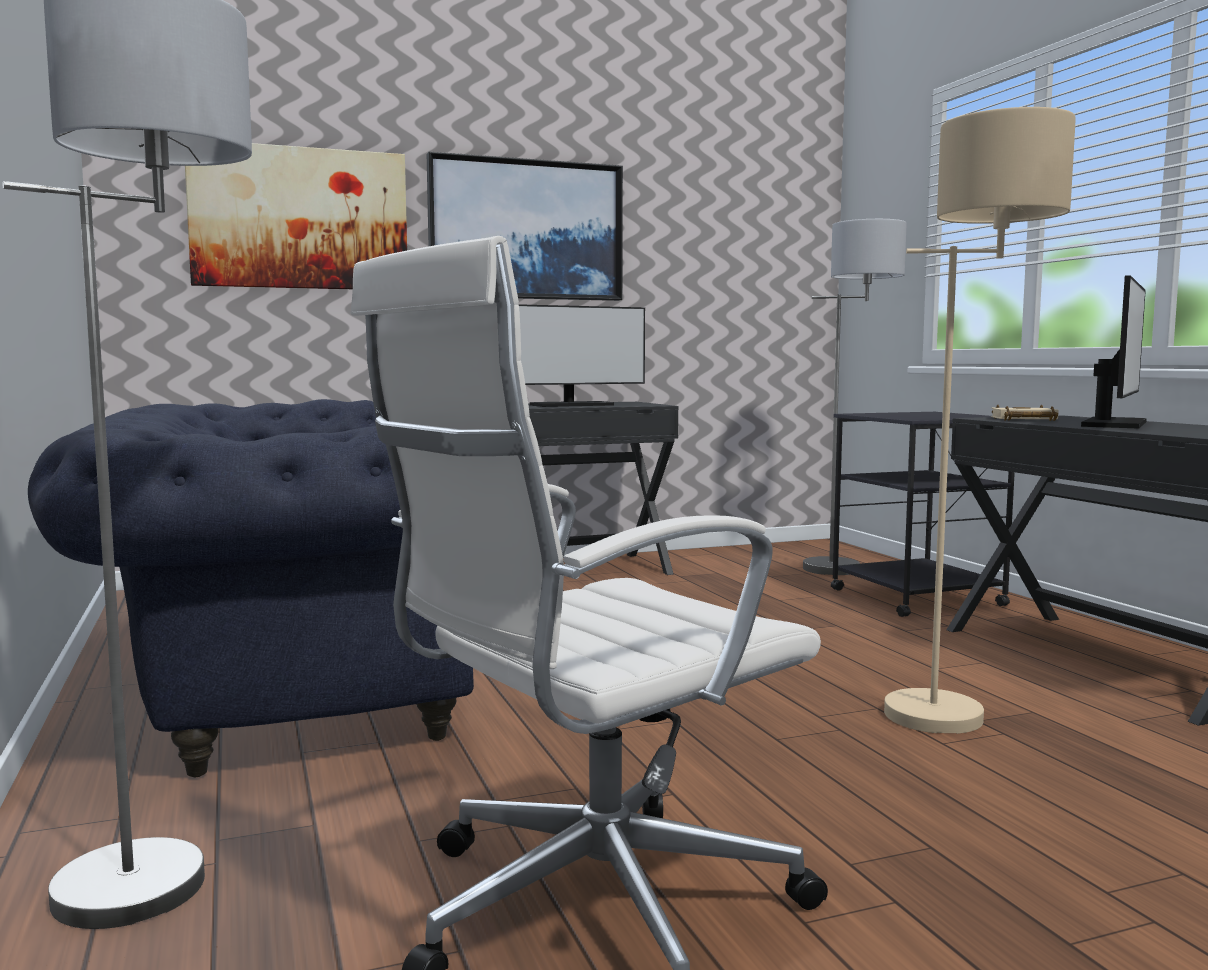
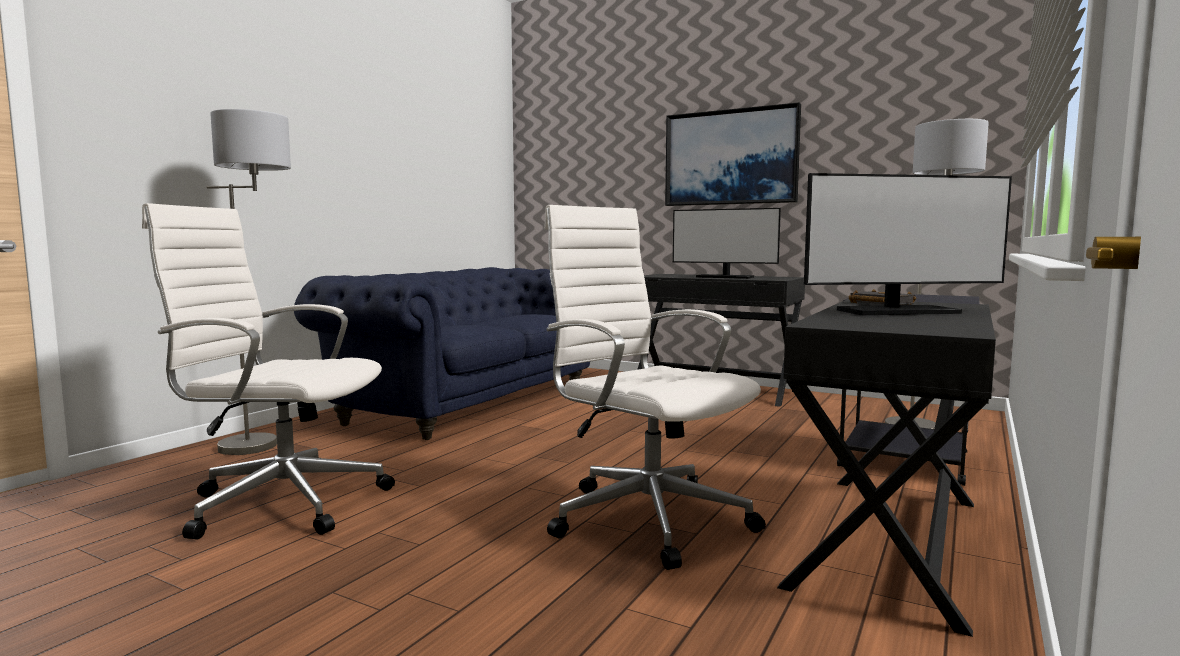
camera: 50 degrees right, 0 degrees up
picture [185,143,407,289] -> none
beige floor lamp [884,107,1076,734] -> white office chair [544,205,766,570]
beige book [991,405,1059,421] -> black book [849,289,916,305]

